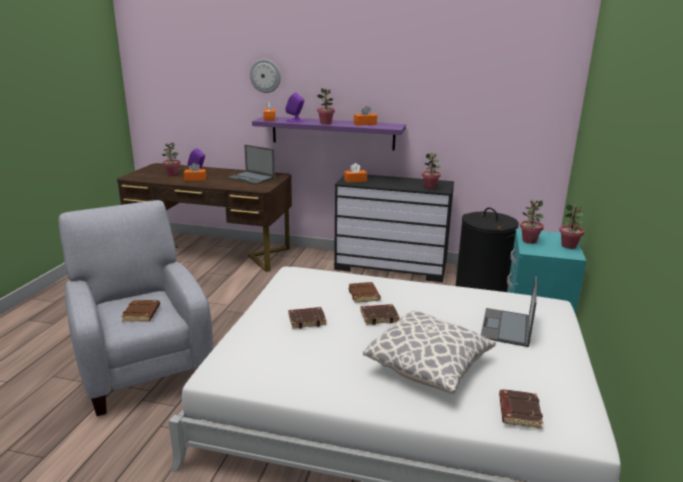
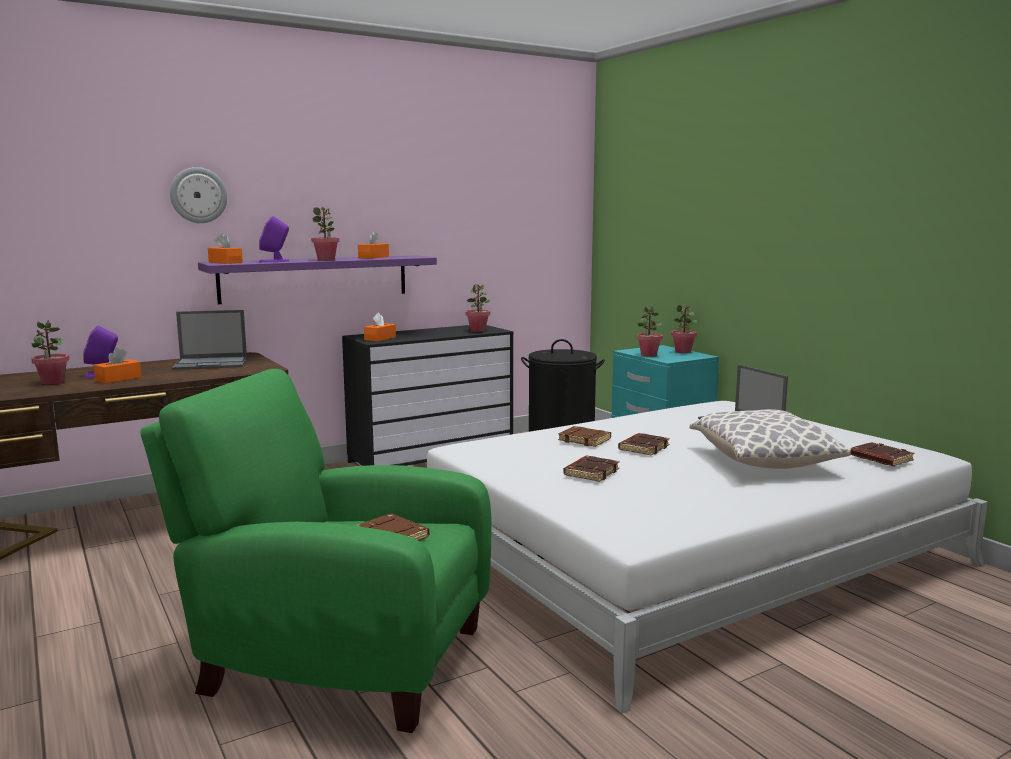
camera: 45 degrees left, 10 degrees down
grey armchair [59,200,213,416] -> green armchair [140,369,491,733]

